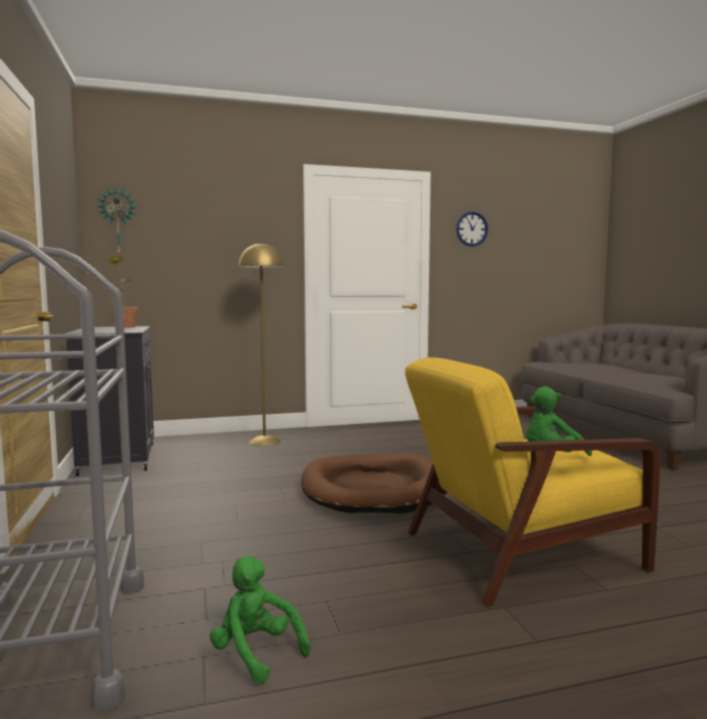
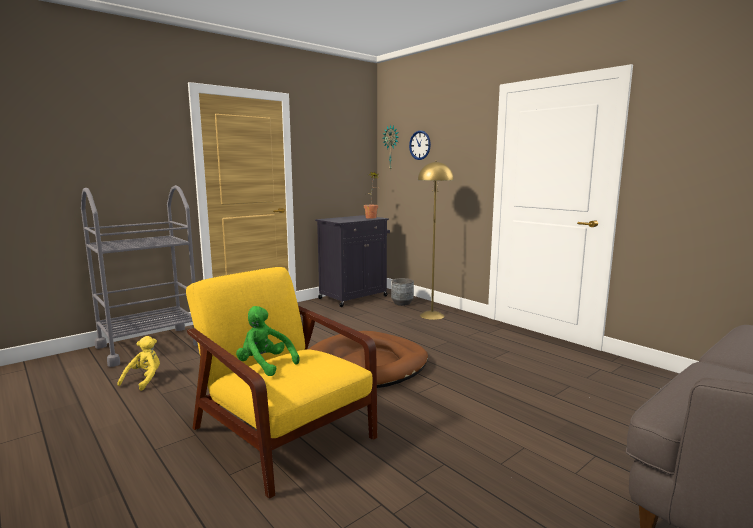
camera: 65 degrees right, 5 degrees up
green plush toy [210,556,310,684] -> yellow plush toy [117,336,160,391]
wall clock [456,211,488,247] -> wall clock moved to [409,130,431,160]
none -> grey planter [391,278,414,306]

